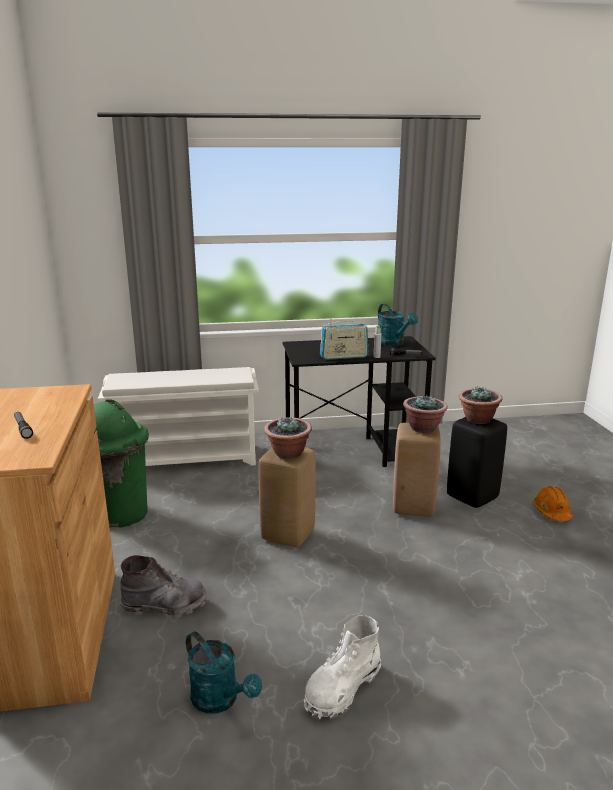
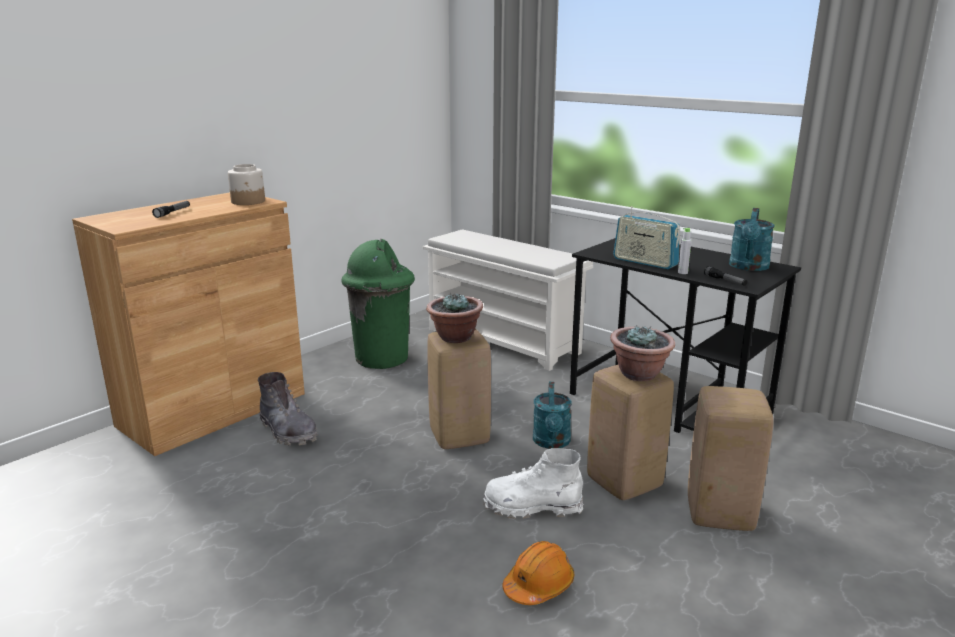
camera: 50 degrees right, 0 degrees up
turquoise watering can [186,631,262,714] -> turquoise watering can moved to [533,382,572,449]
white boot [304,615,381,720] -> white boot moved to [483,448,583,519]
black stool [447,417,507,508] -> beige stool [688,386,774,531]
potted plant [459,387,503,424] -> none
orange hard hat [533,486,573,521] -> orange hard hat moved to [503,541,574,605]
none -> jar [228,164,265,205]

